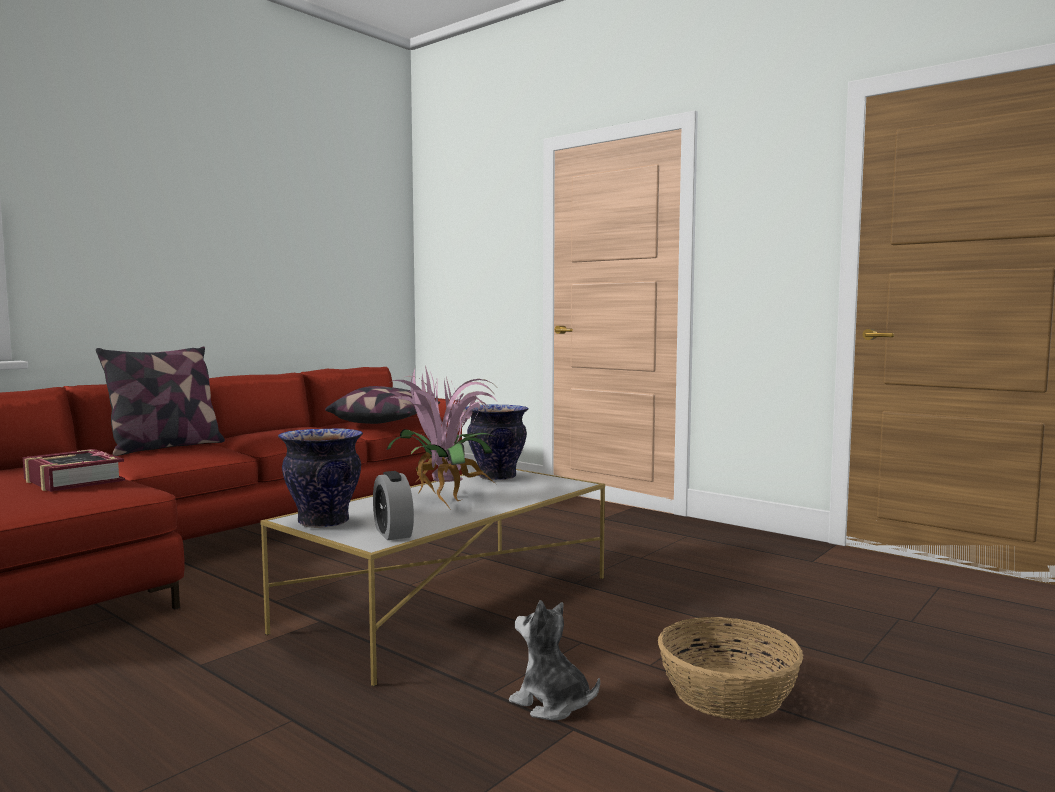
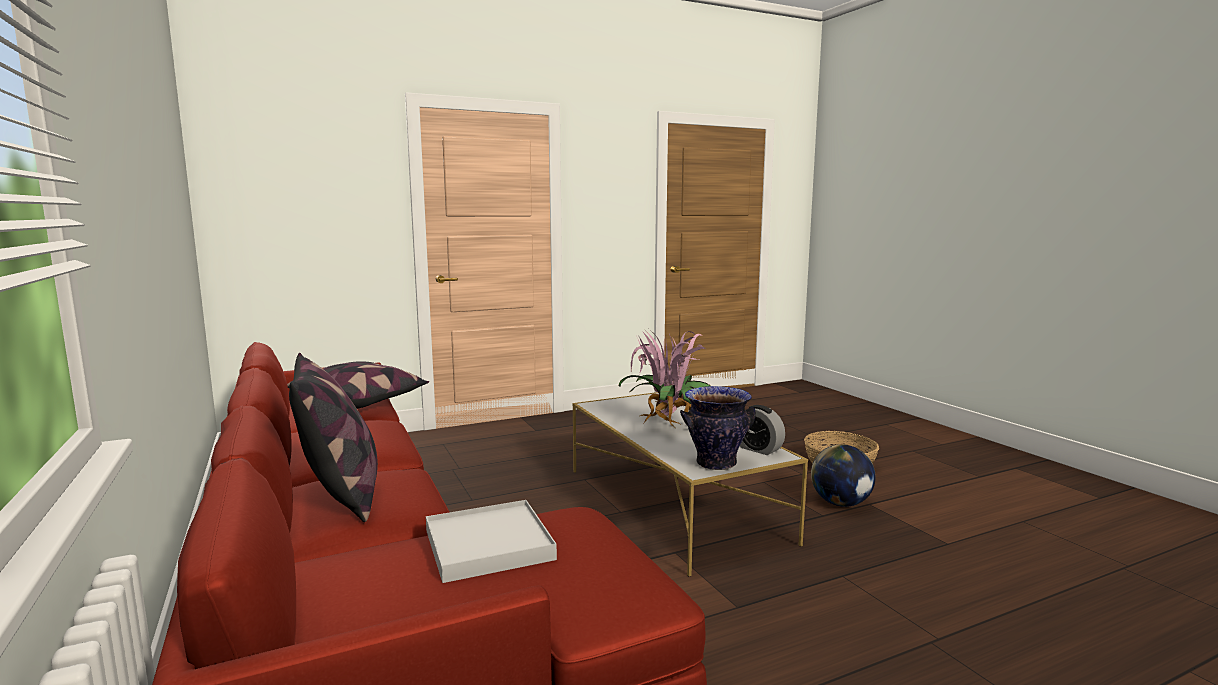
camera: 65 degrees left, 5 degrees up
book [23,449,125,492] -> white tray [426,500,557,583]
alarm clock [373,471,414,540] -> alarm clock turned 45 degrees clockwise [740,405,785,455]
vase [465,404,529,480] -> none
plush toy [509,600,600,720] -> globe [811,444,876,507]

